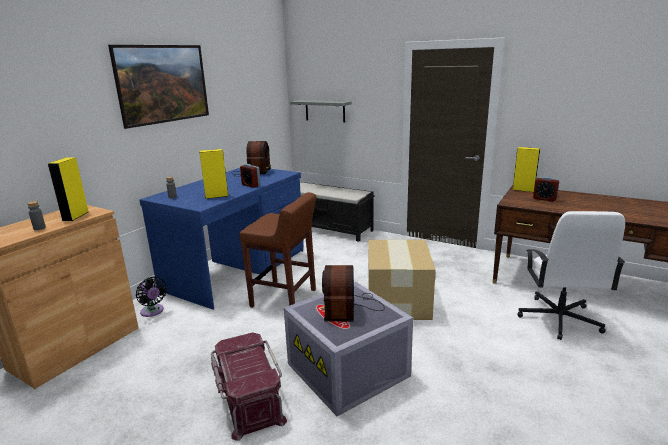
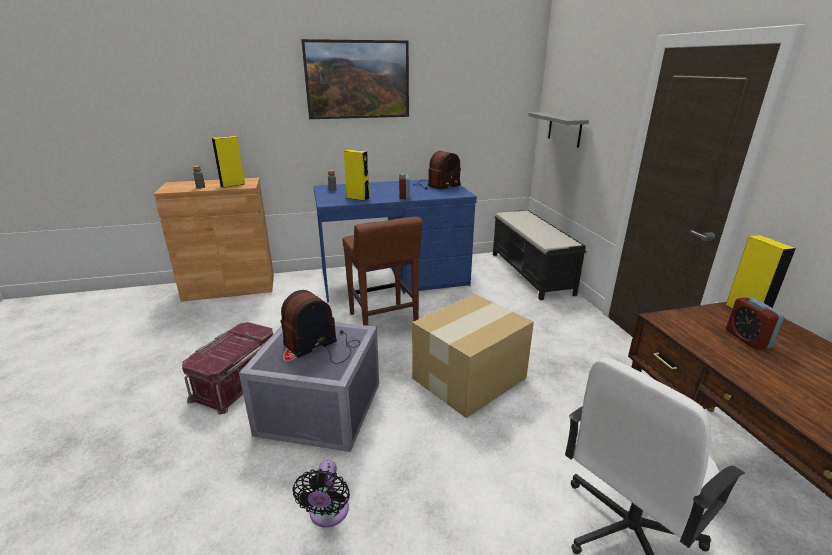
camera: 45 degrees right, 5 degrees up
black fan [136,277,167,317] -> black fan moved to [292,460,350,528]

